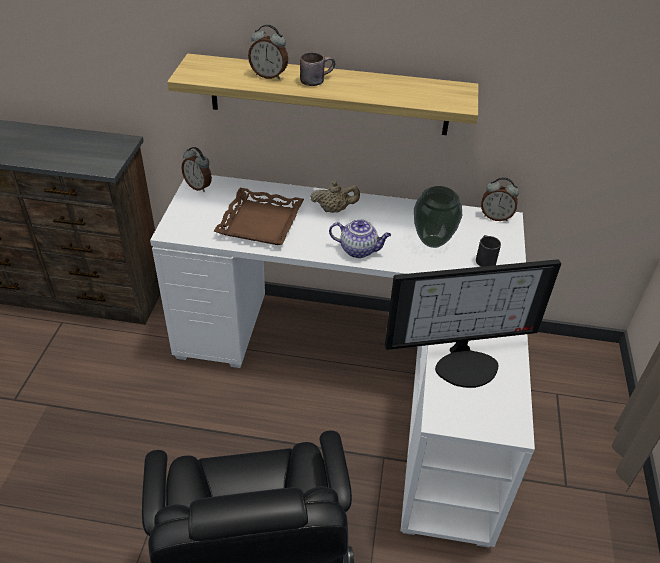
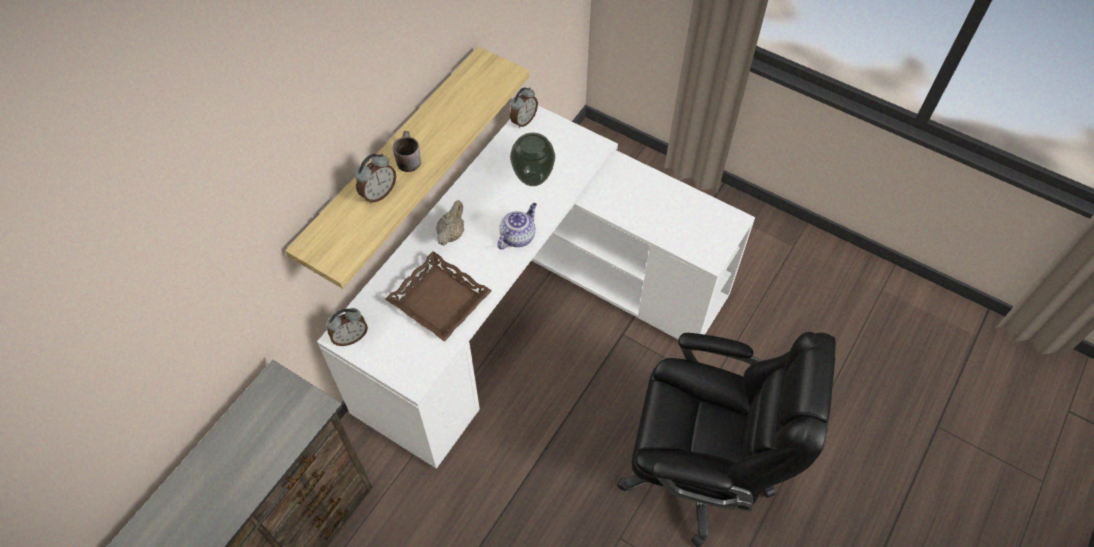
camera: 65 degrees left, 15 degrees up
monitor [385,259,561,388] -> none
black mug [476,235,501,267] -> none

